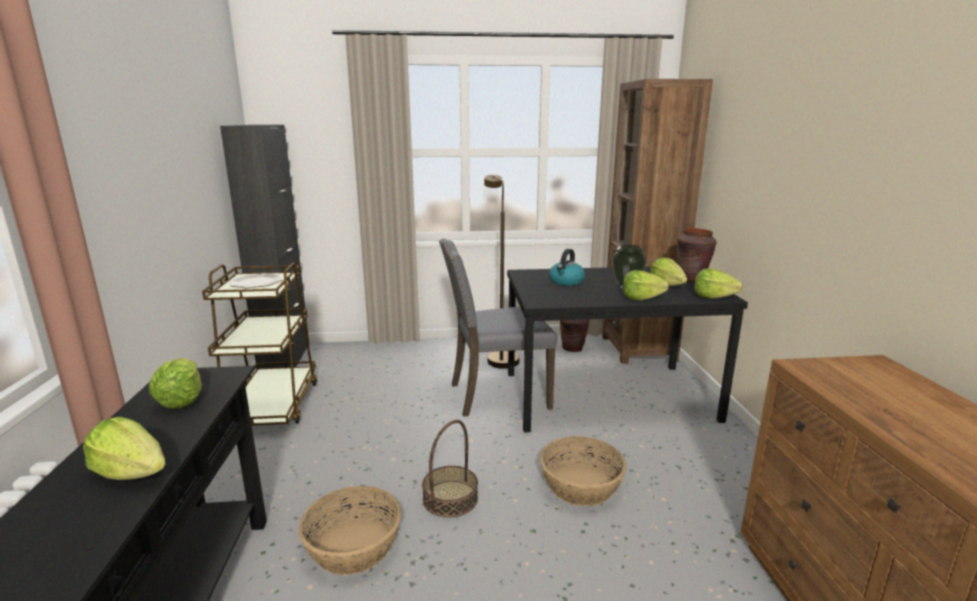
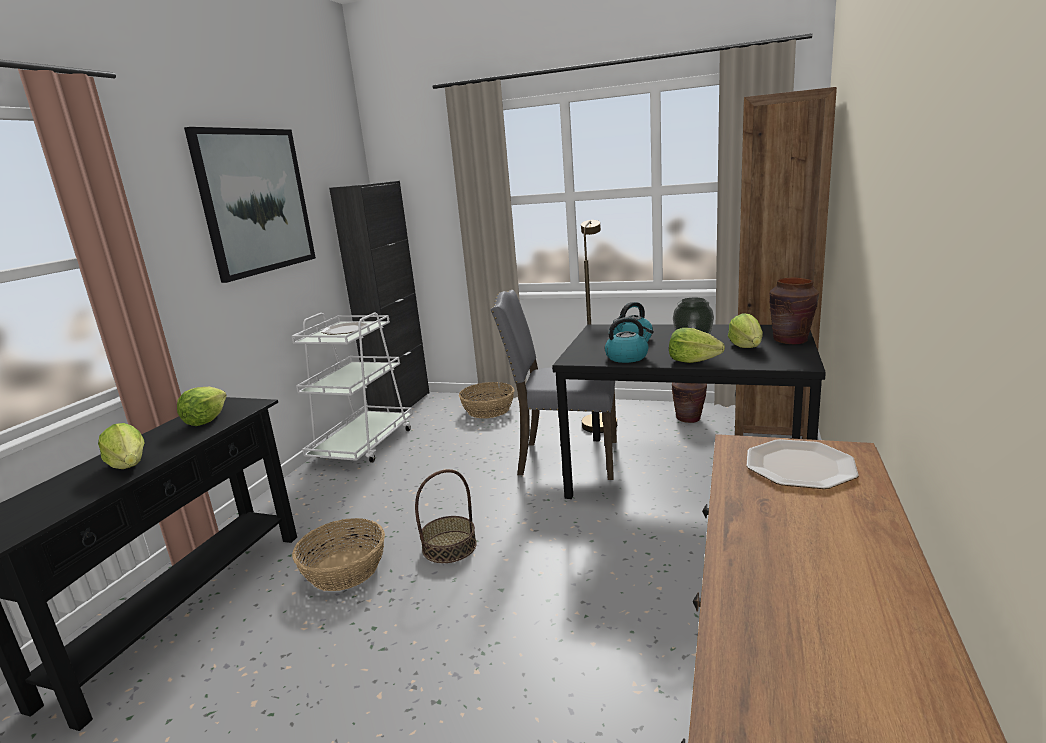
camera: 25 degrees right, 0 degrees up
brown cart [202,263,318,426] -> white cart [291,312,413,463]
basket [540,436,627,506] -> basket moved to [459,382,514,418]
lettuce [694,268,743,299] -> none
none -> picture [184,127,316,283]
none -> kettle [605,317,654,363]
none -> plate [747,439,859,489]

